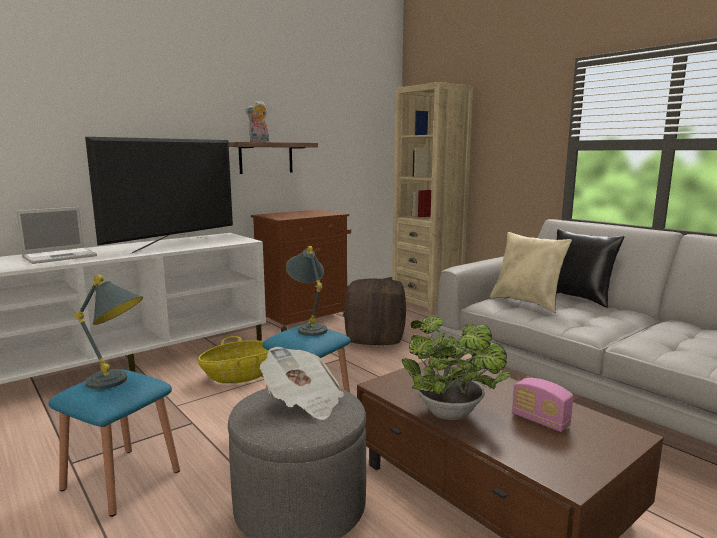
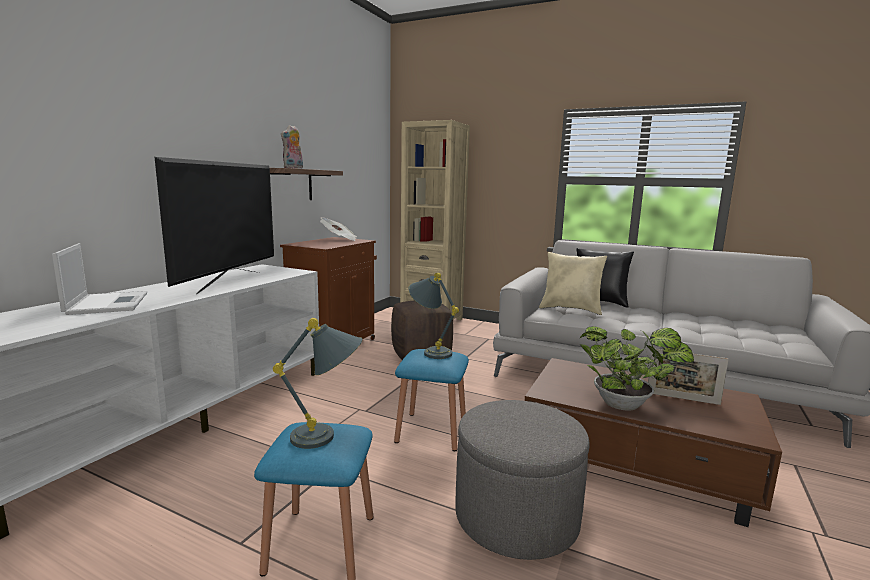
camera: 25 degrees left, 0 degrees up
laptop [15,207,97,264] -> laptop turned 45 degrees counterclockwise [52,243,147,315]
basket [198,336,269,384] -> none
newspaper [260,347,344,420] -> newspaper moved to [320,217,357,241]
radio [512,378,573,432] -> picture frame [648,349,729,405]

